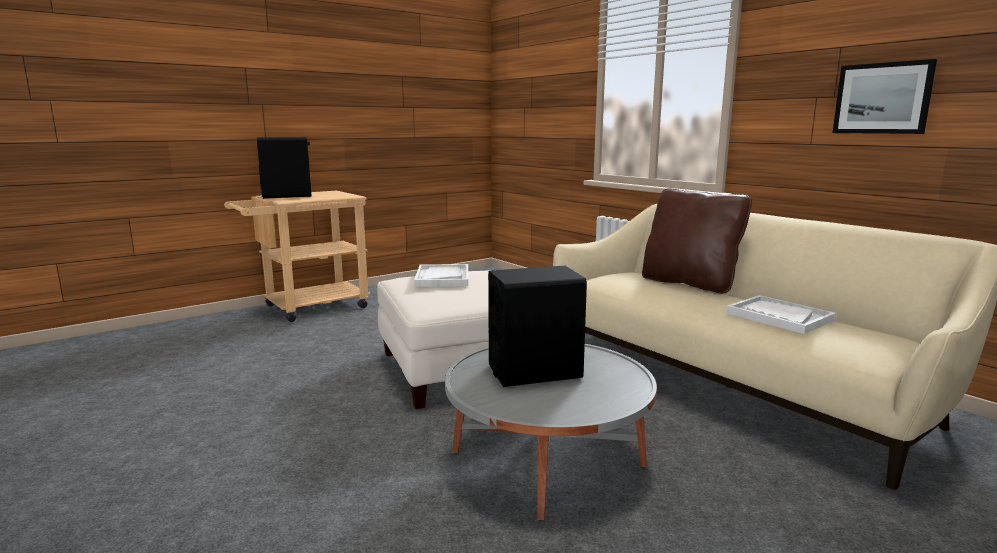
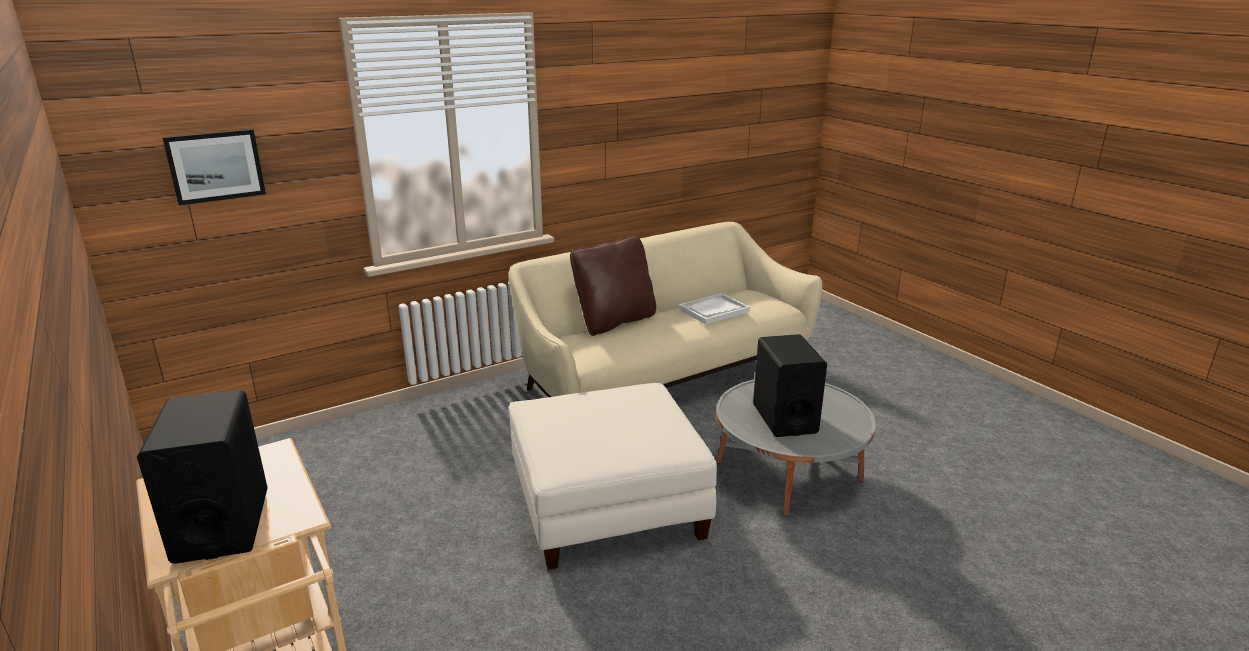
camera: 85 degrees left, 10 degrees up
white tray [414,264,468,287] -> none
picture [833,59,937,134] -> picture moved to [162,129,266,205]

